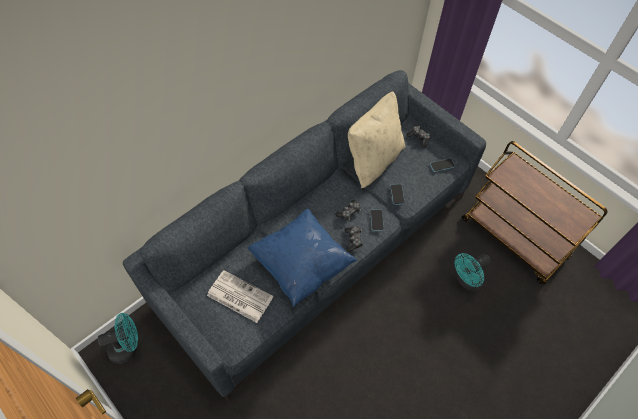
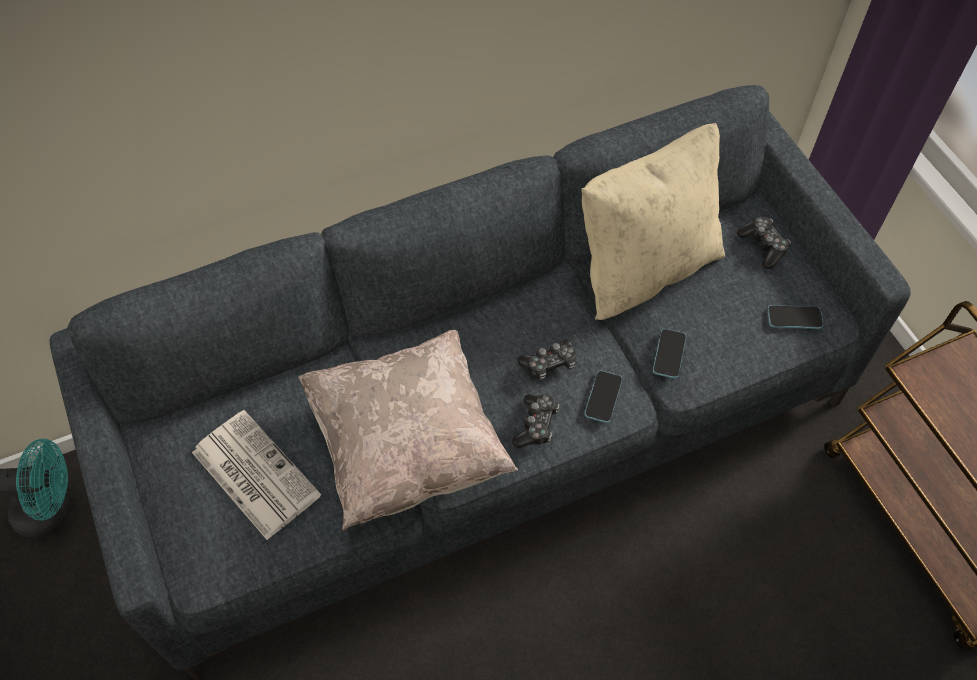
camera: 20 degrees right, 0 degrees up
blue pillow [247,209,357,307] -> beige pillow [298,330,518,531]
turquoise fan [455,253,491,290] -> none

